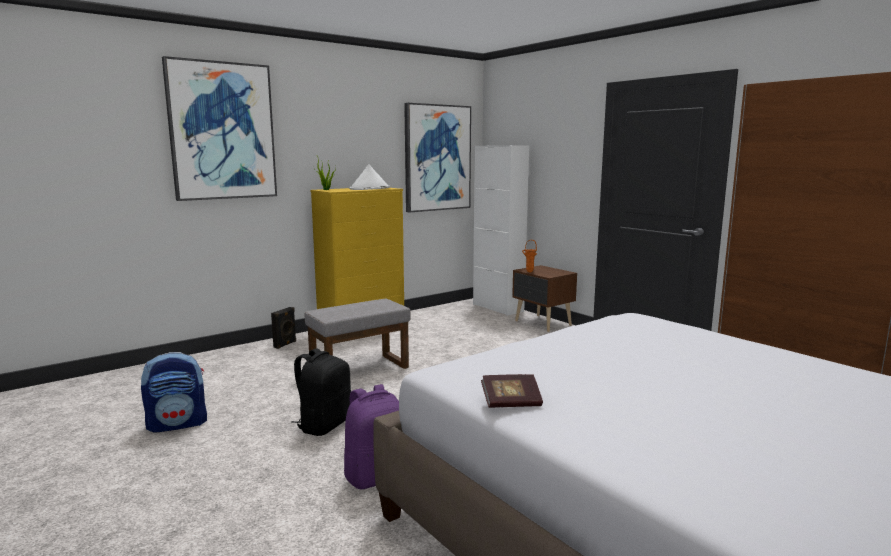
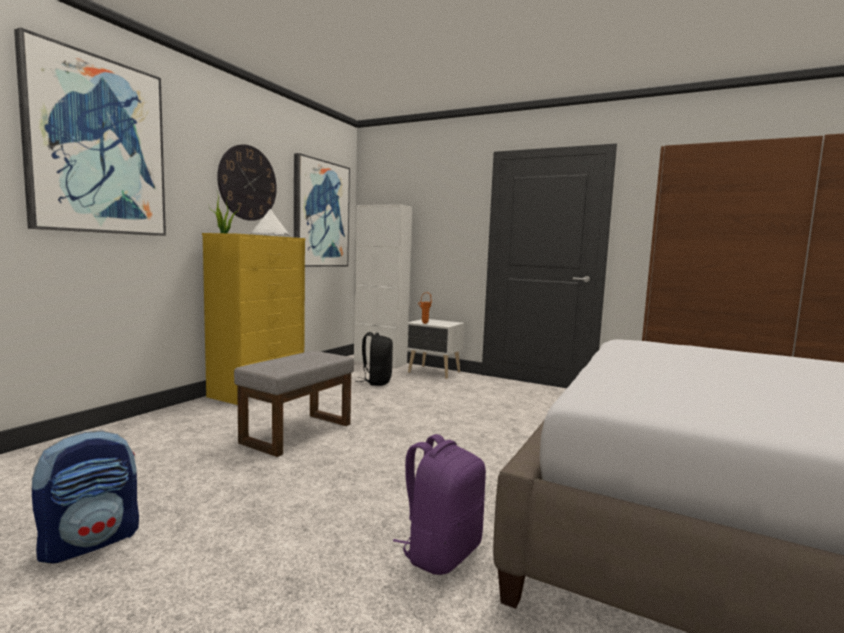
camera: 25 degrees left, 5 degrees down
black speaker [271,307,296,349] -> none
black backpack [291,348,351,436] -> black backpack moved to [355,332,393,386]
book [481,374,543,408] -> none
brown nightstand [512,265,577,332] -> white nightstand [406,319,465,379]
none -> wall clock [217,144,277,221]

